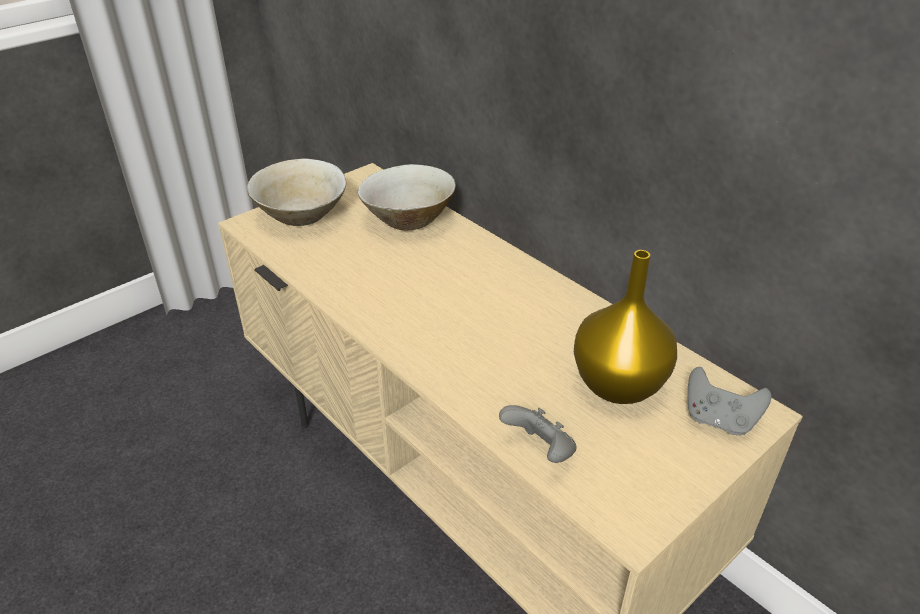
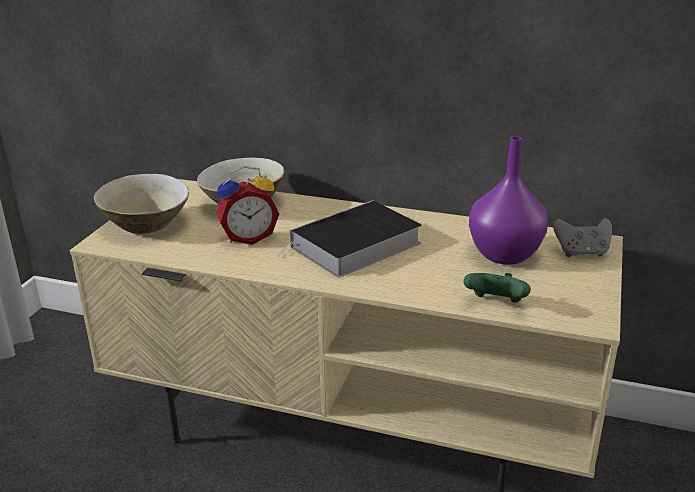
camera: 30 degrees left, 10 degrees down
grey game controller [499,405,577,463] -> green game controller [463,273,531,303]
yellow vase [574,250,677,404] -> purple vase [469,136,548,265]
none -> alarm clock [216,166,279,245]
none -> book [276,200,422,277]

